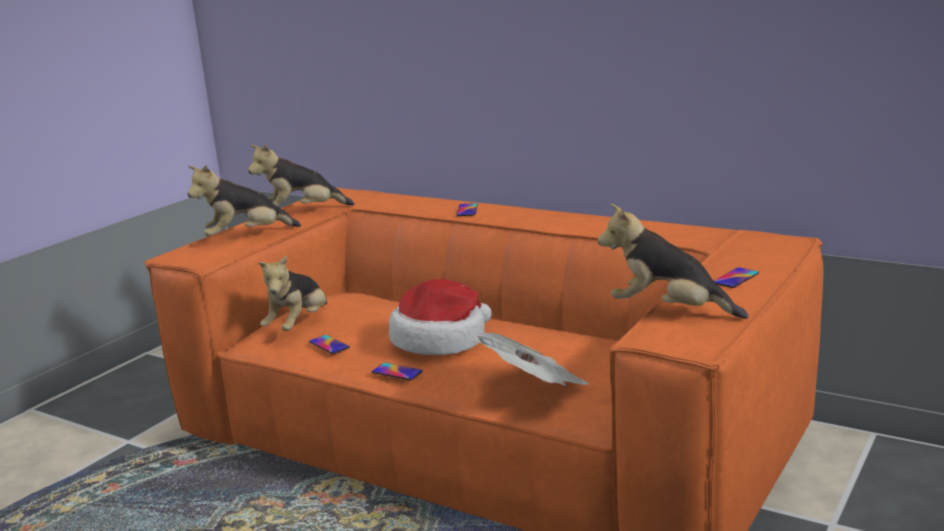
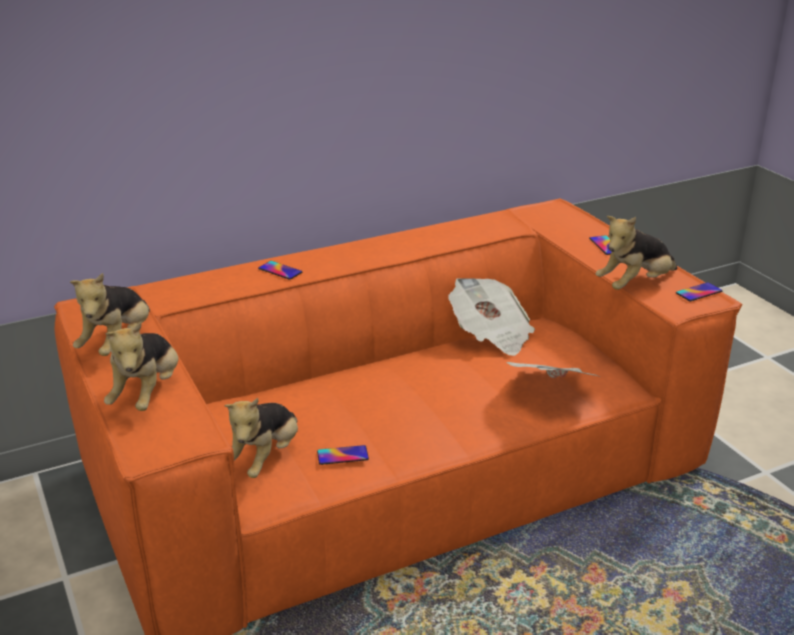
camera: 60 degrees left, 10 degrees up
plush toy [259,256,327,331] -> plush toy turned 60 degrees clockwise [224,398,298,478]
phone [372,363,423,380] -> phone moved to [676,282,722,301]
hat [389,279,492,355] -> none
none -> newspaper [448,278,535,356]

